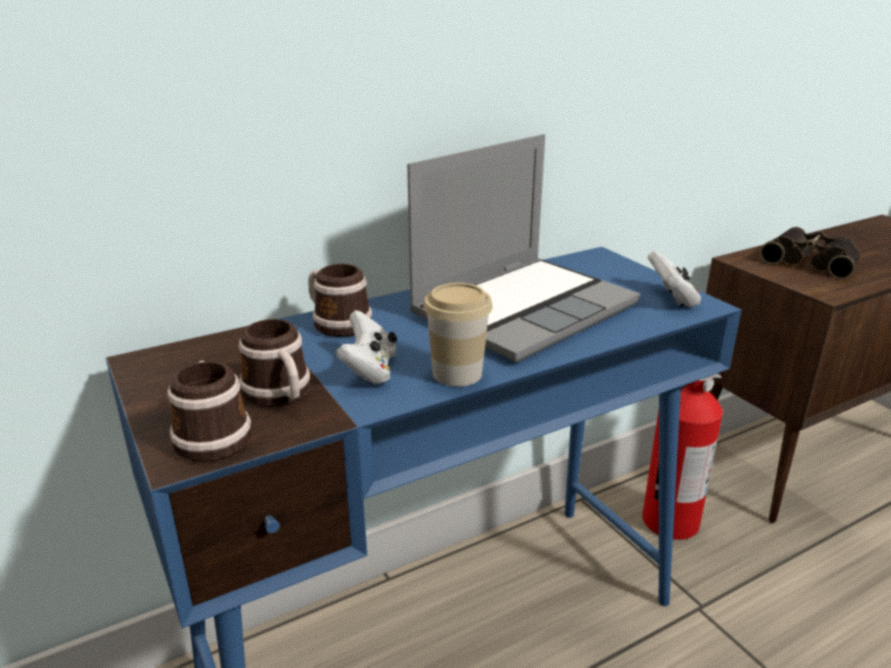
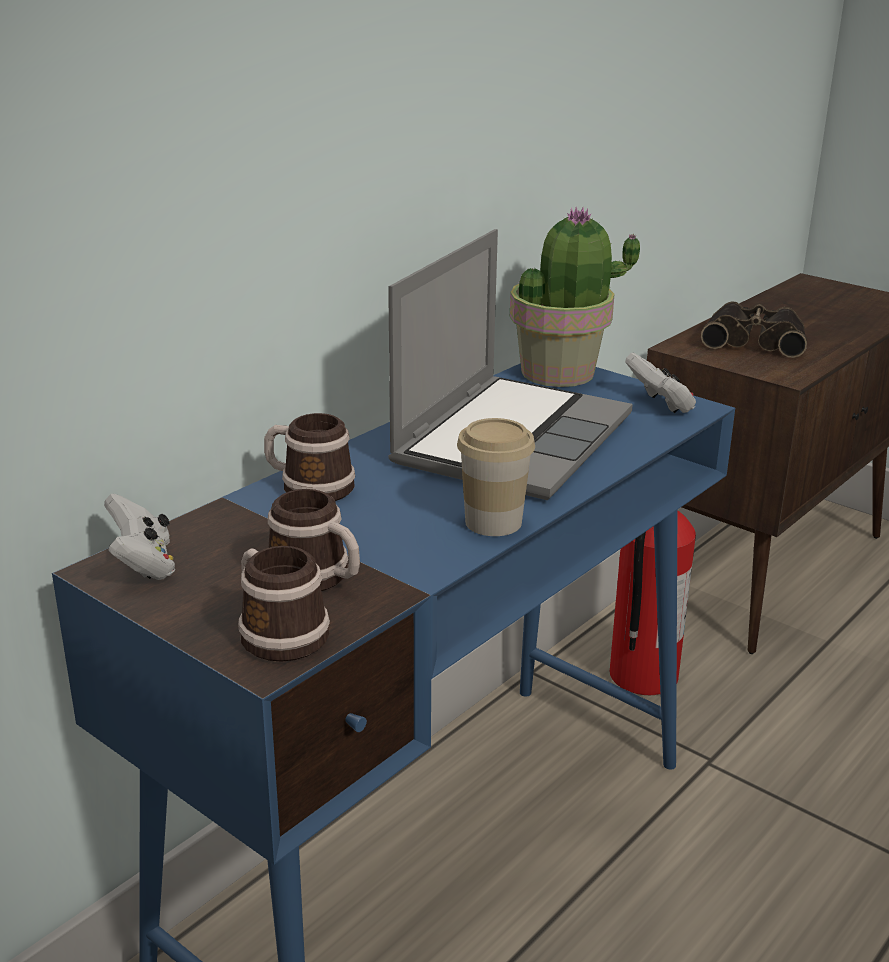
camera: 20 degrees left, 0 degrees up
white game controller [336,310,397,384] -> white game controller moved to [104,494,175,580]
none -> potted plant [510,207,640,387]

